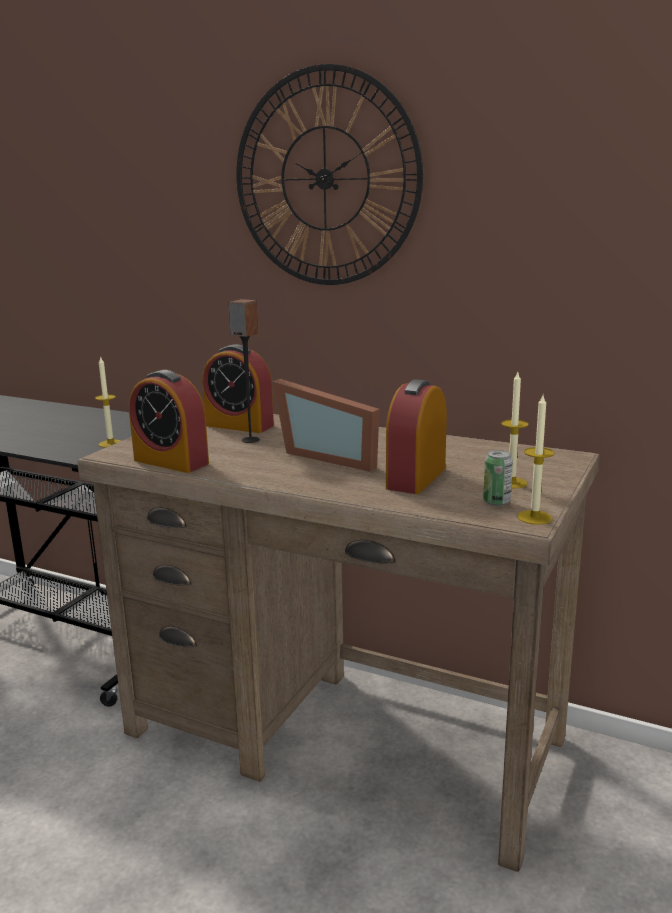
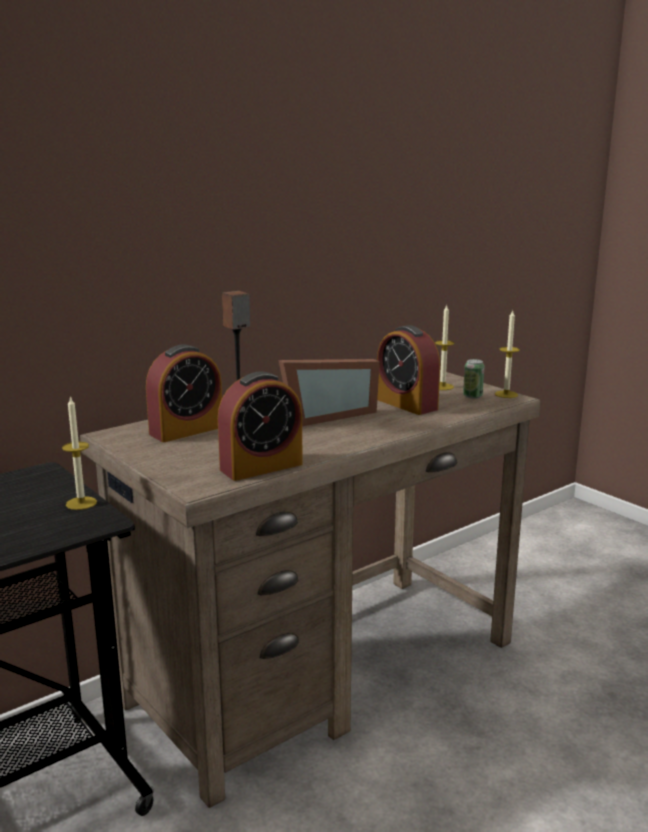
camera: 65 degrees left, 0 degrees up
wall clock [236,64,423,285] -> none

